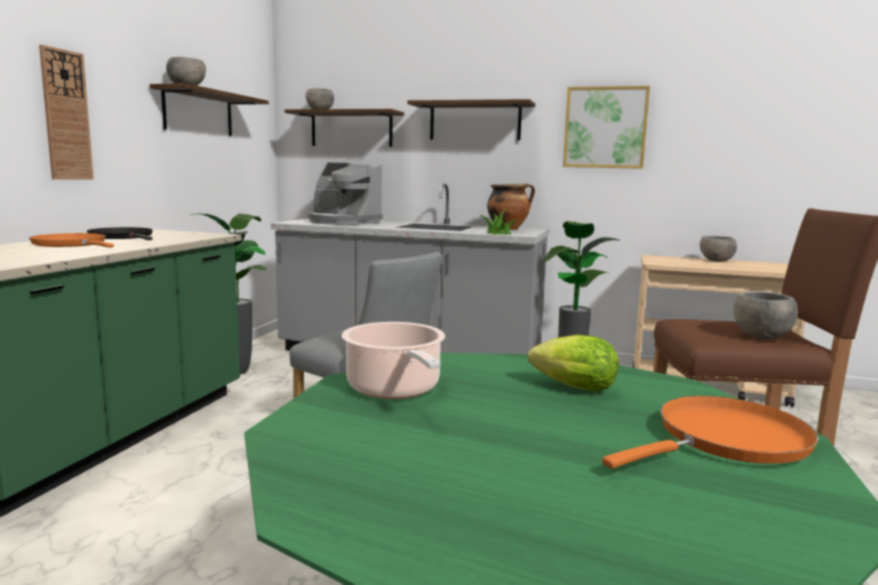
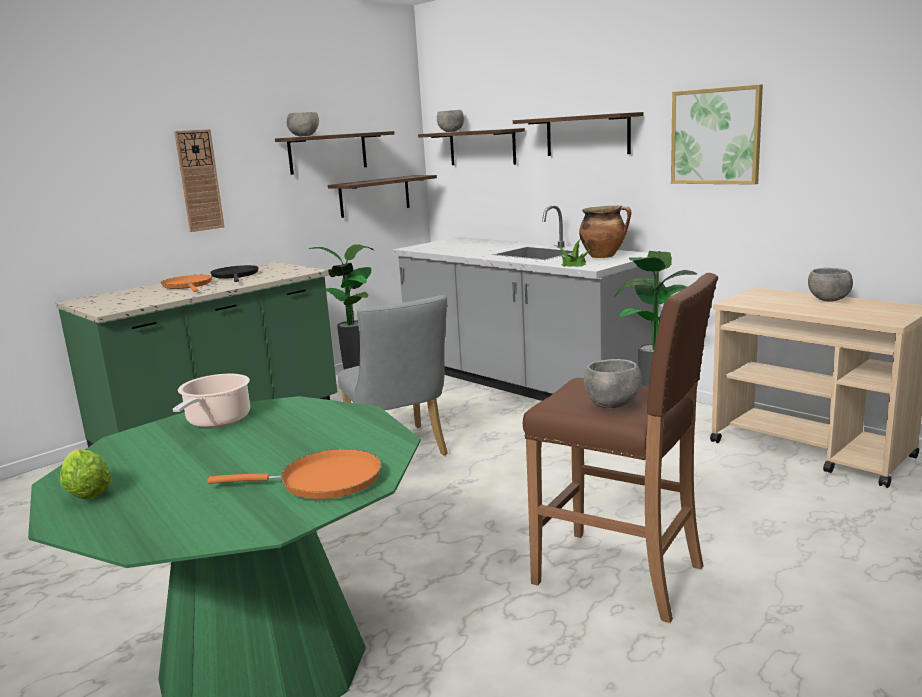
camera: 30 degrees right, 5 degrees up
coffee machine [308,163,383,225] -> none
lettuce [528,335,619,392] -> lettuce moved to [61,449,112,499]
none -> shelf [328,175,437,218]

